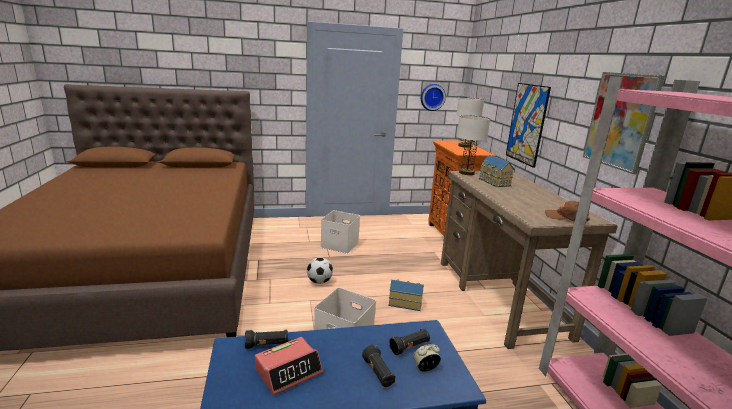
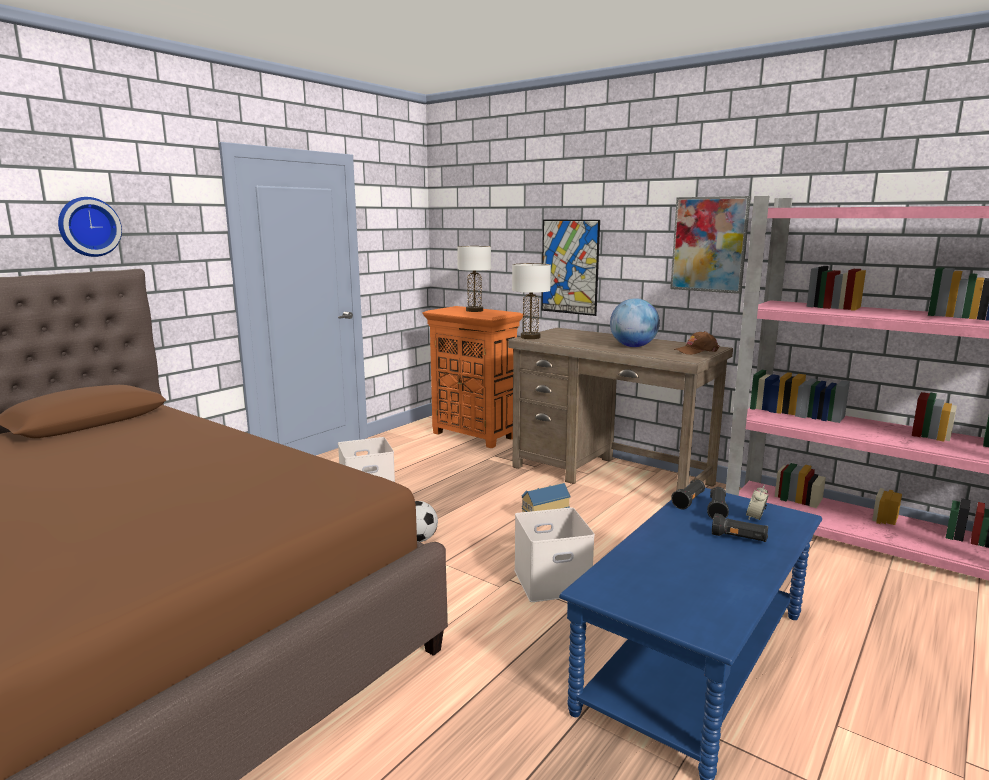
camera: 40 degrees left, 5 degrees down
black flashlight [245,329,288,349] -> black flashlight moved to [671,480,705,510]
alarm clock [255,337,323,396] -> none
wall clock [421,84,446,111] -> wall clock moved to [58,197,122,257]
toy house [479,155,515,187] -> none
none -> globe [610,298,660,347]

